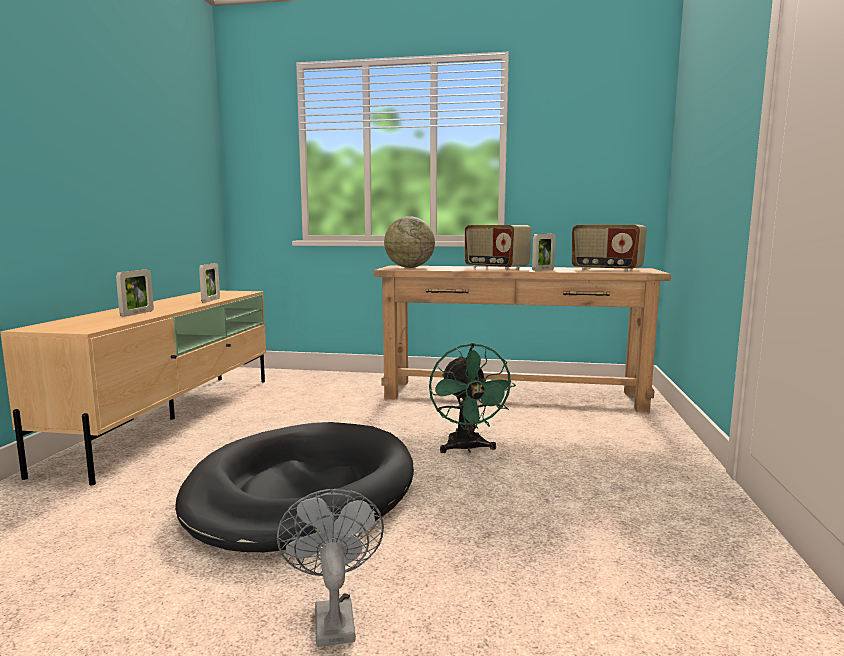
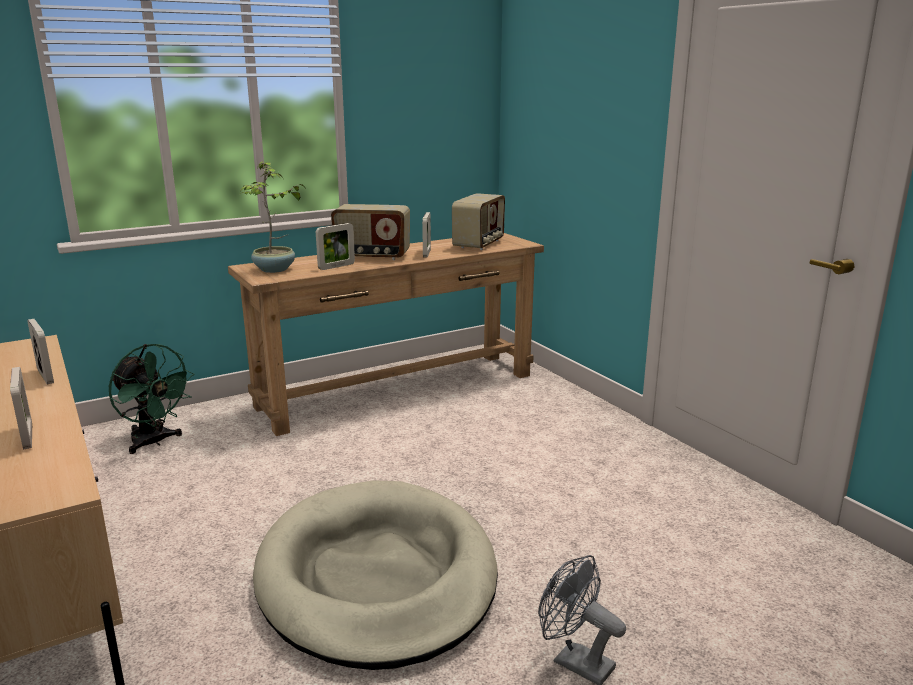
camera: 40 degrees left, 10 degrees up
black dog bed [175,422,414,552] -> beige dog bed [253,480,498,670]
globe [384,216,435,268] -> potted plant [239,161,305,273]
green fan [429,343,516,453] -> green fan moved to [109,344,194,454]
radio [572,225,647,272] -> radio turned 60 degrees counterclockwise [452,193,505,250]
none -> picture frame [316,223,355,270]

